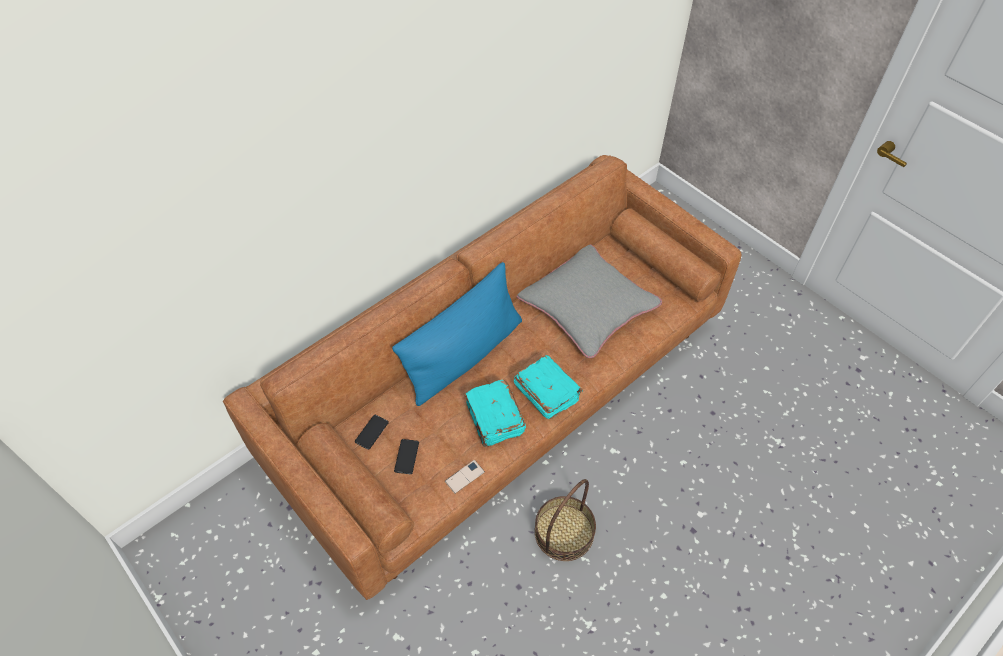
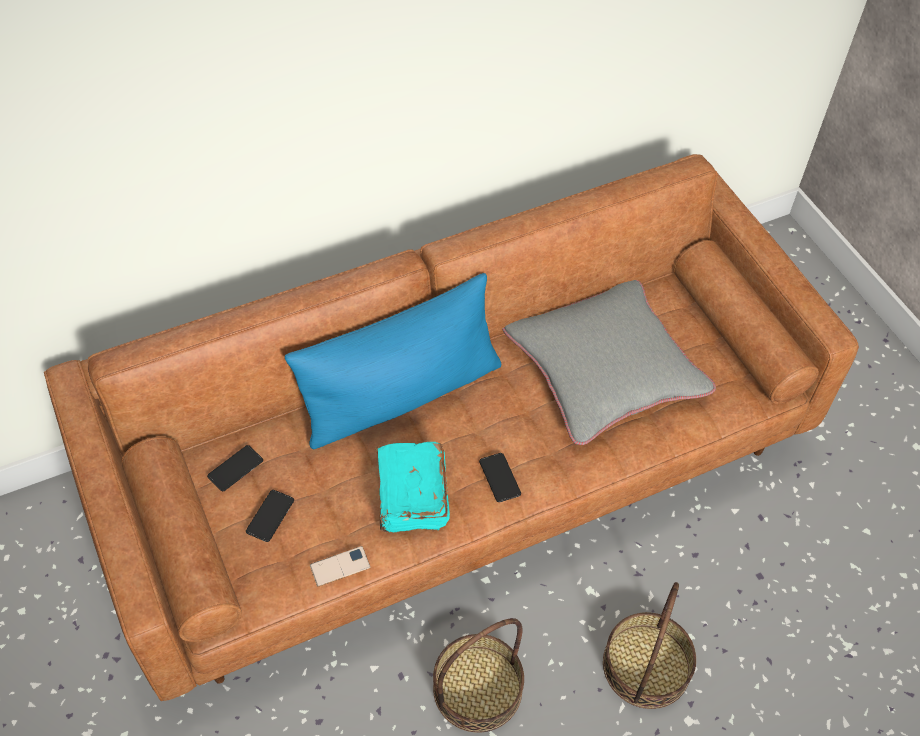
camera: 15 degrees right, 0 degrees up
turquoise book [514,355,583,419] -> phone [479,453,521,502]
none -> basket [603,582,696,709]

